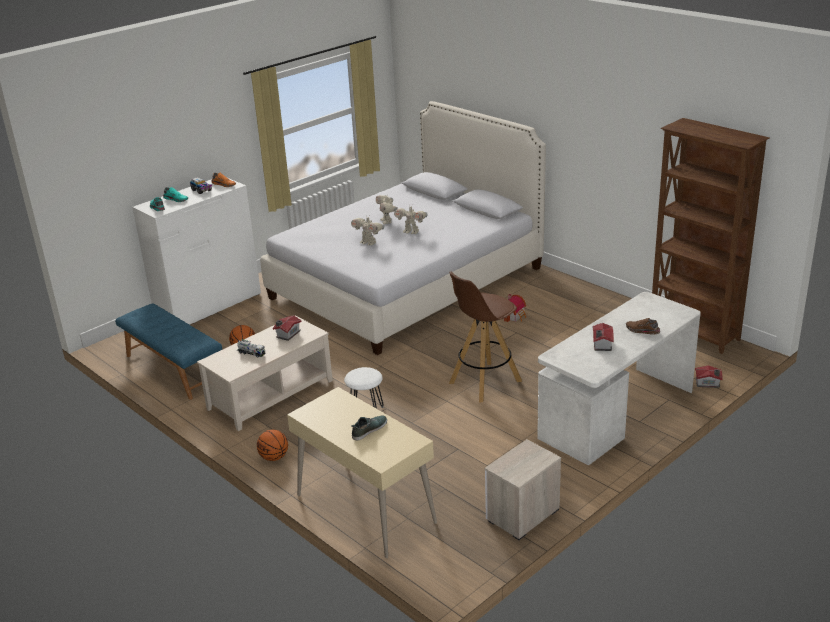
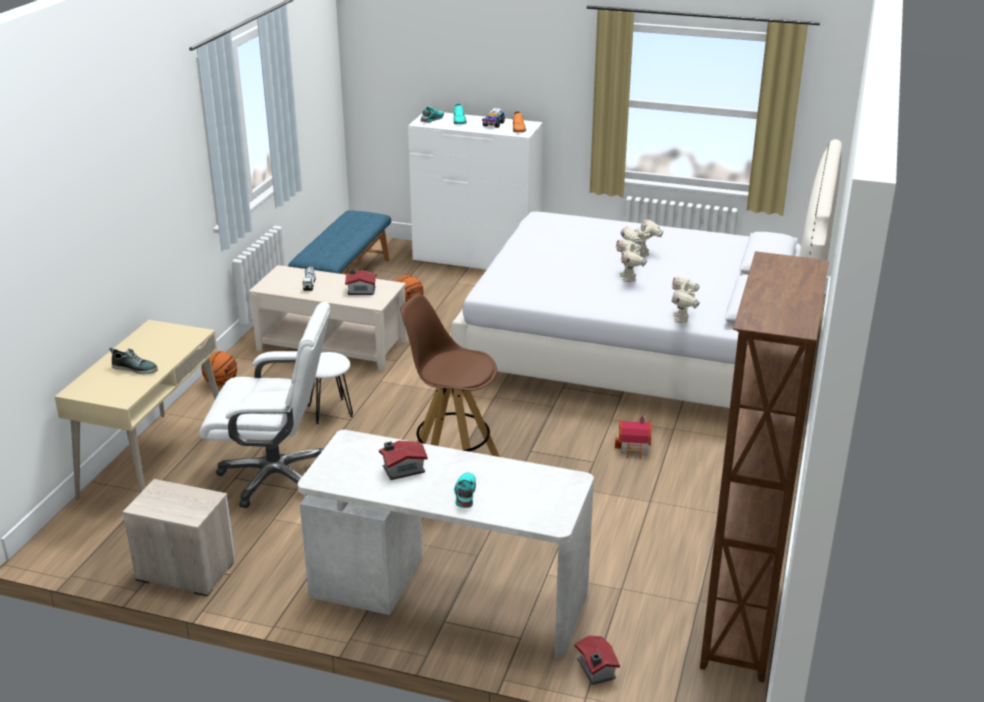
camera: 60 degrees right, 0 degrees up
toy robot [351,217,384,246] -> toy robot moved to [671,277,700,323]
brown shoe [626,318,661,335] -> turquoise shoe [454,473,476,508]
none -> white office chair [199,302,330,508]

